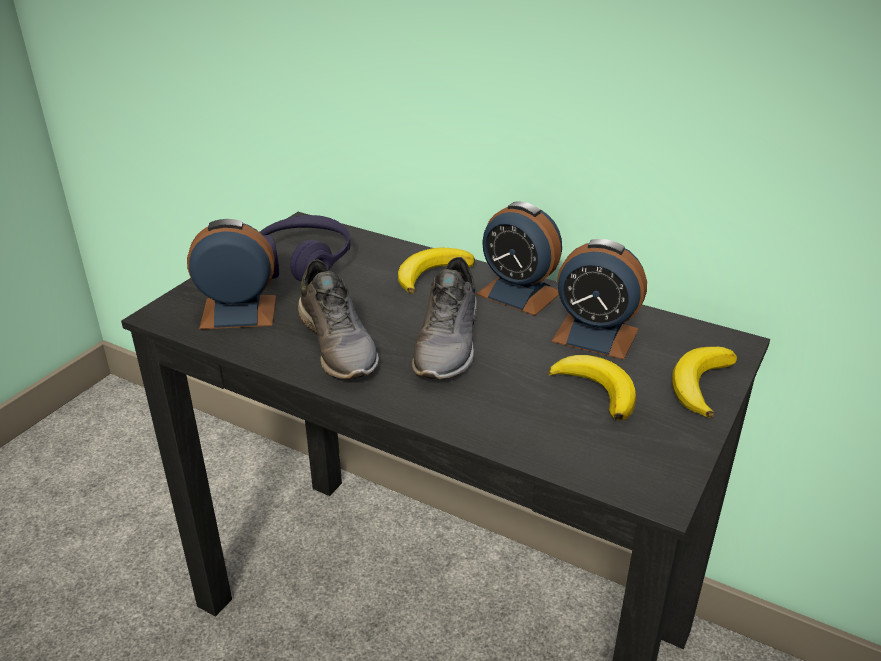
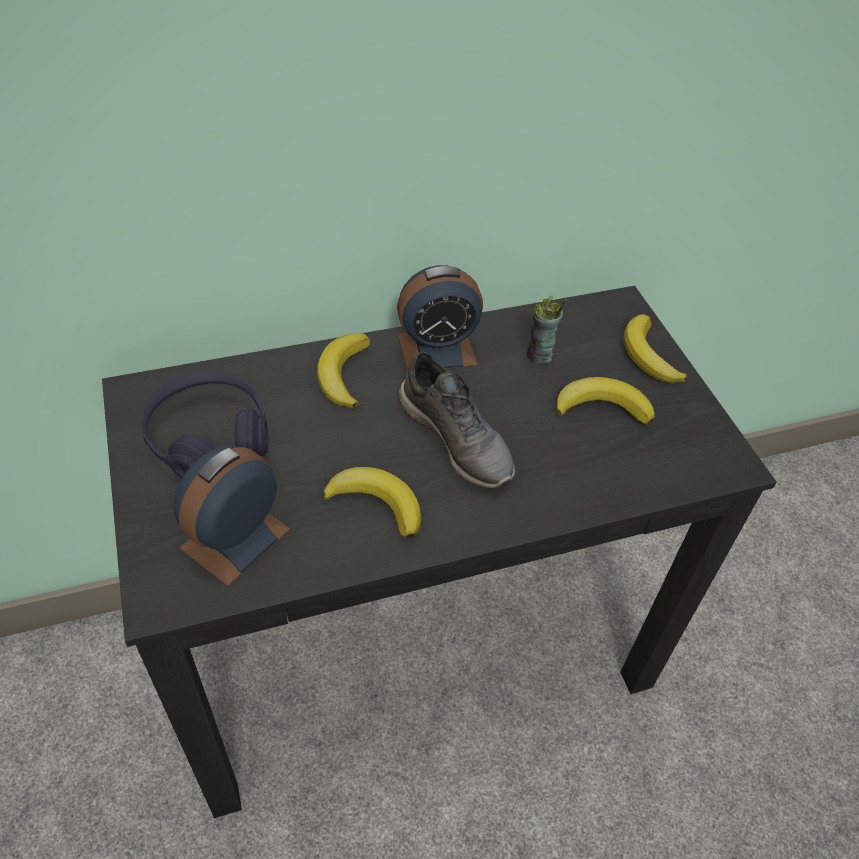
camera: 50 degrees left, 15 degrees up
grey shoe [298,259,379,379] -> banana [323,467,421,539]
alarm clock [552,239,647,360] -> cup [527,296,567,364]

